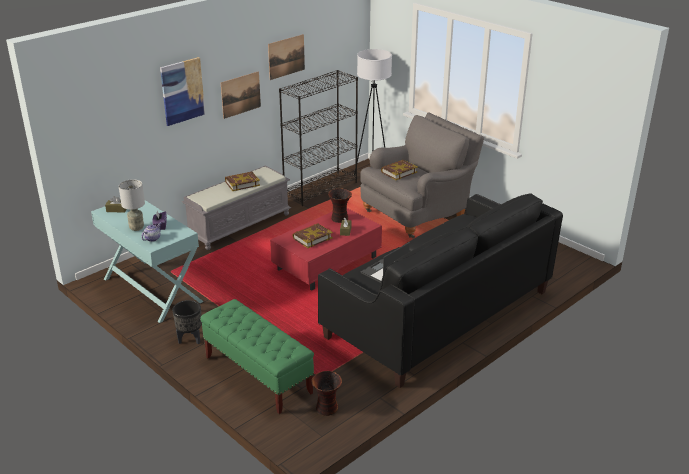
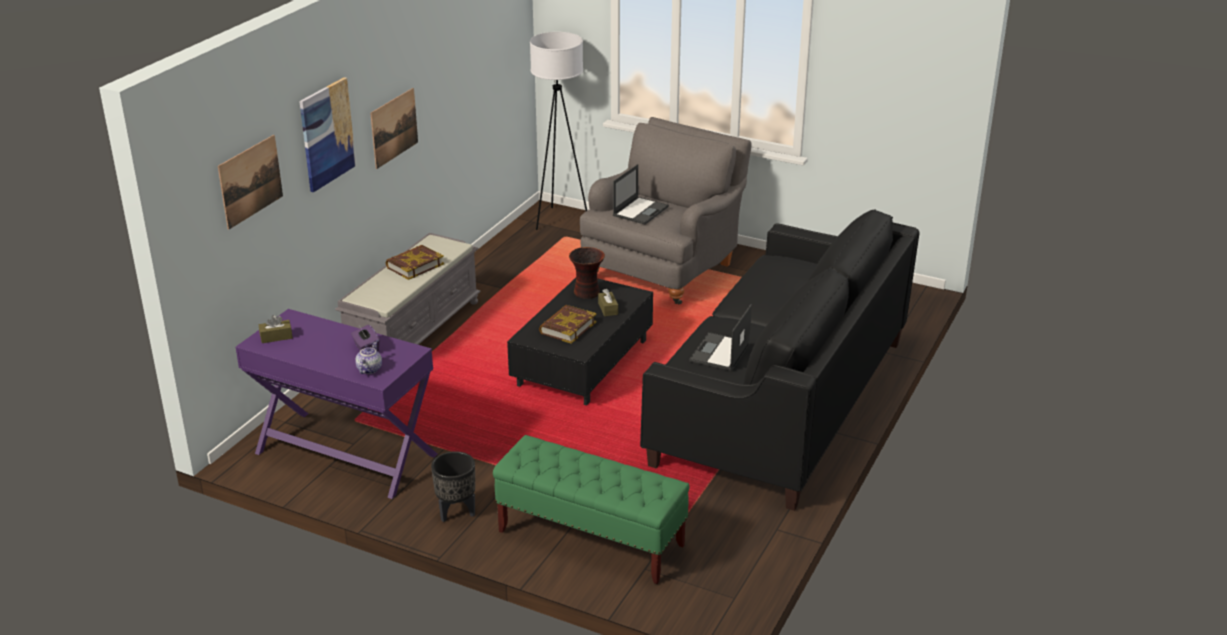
camera: 20 degrees left, 0 degrees up
turquoise console table [91,200,204,323] -> purple console table [235,309,438,499]
grey table lamp [119,179,145,231] -> none
picture [268,34,305,80] -> picture moved to [218,135,283,230]
red coffee table [270,208,382,291] -> black coffee table [507,278,653,406]
black bookcase [279,70,358,206] -> none
vase [311,371,342,416] -> none
book [381,160,418,180] -> laptop [613,164,669,225]

